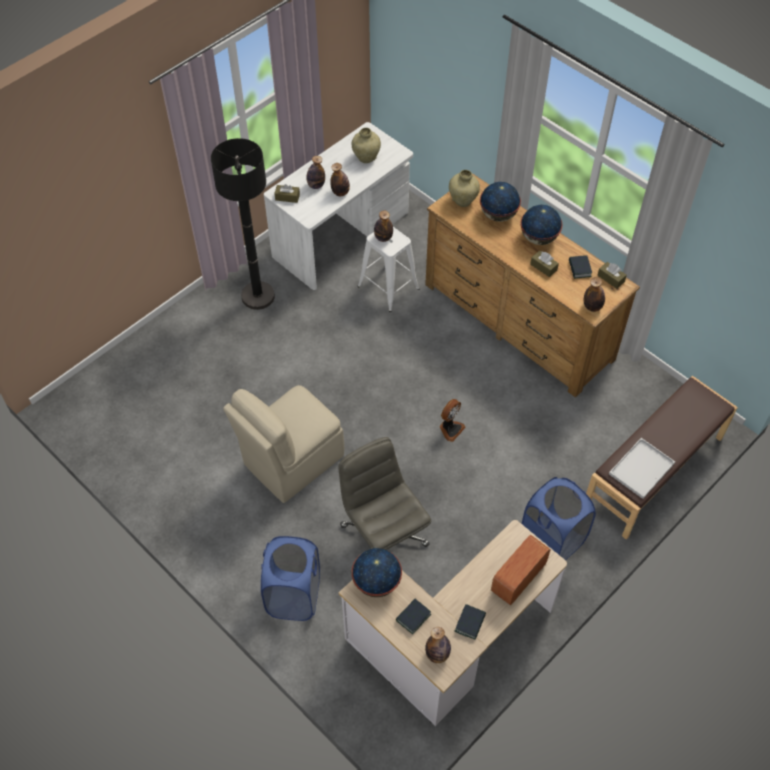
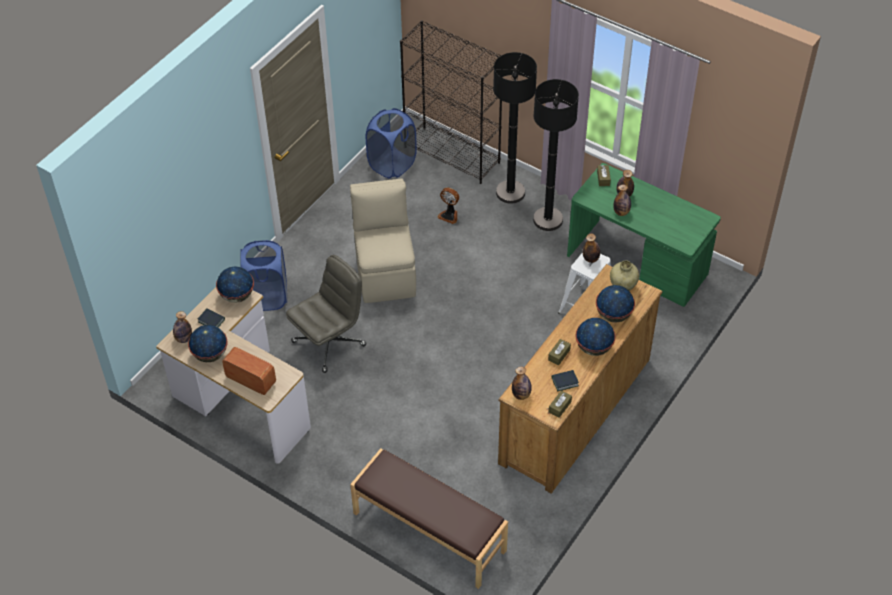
camera: 80 degrees right, 5 degrees down
beige chair [223,385,344,503] -> beige chair turned 45 degrees clockwise [350,178,416,303]
white desk [264,122,413,290] -> green desk [567,163,721,307]
beige vase [352,128,381,163] -> none
fan [439,399,466,442] -> fan moved to [437,188,459,224]
book [455,604,486,640] -> globe [188,325,228,362]
blue laundry basket [522,477,596,560] -> blue laundry basket moved to [366,108,417,178]
white tray [609,438,675,499] -> none
none -> black bookcase [400,20,503,184]
none -> black floor lamp [493,52,537,204]

